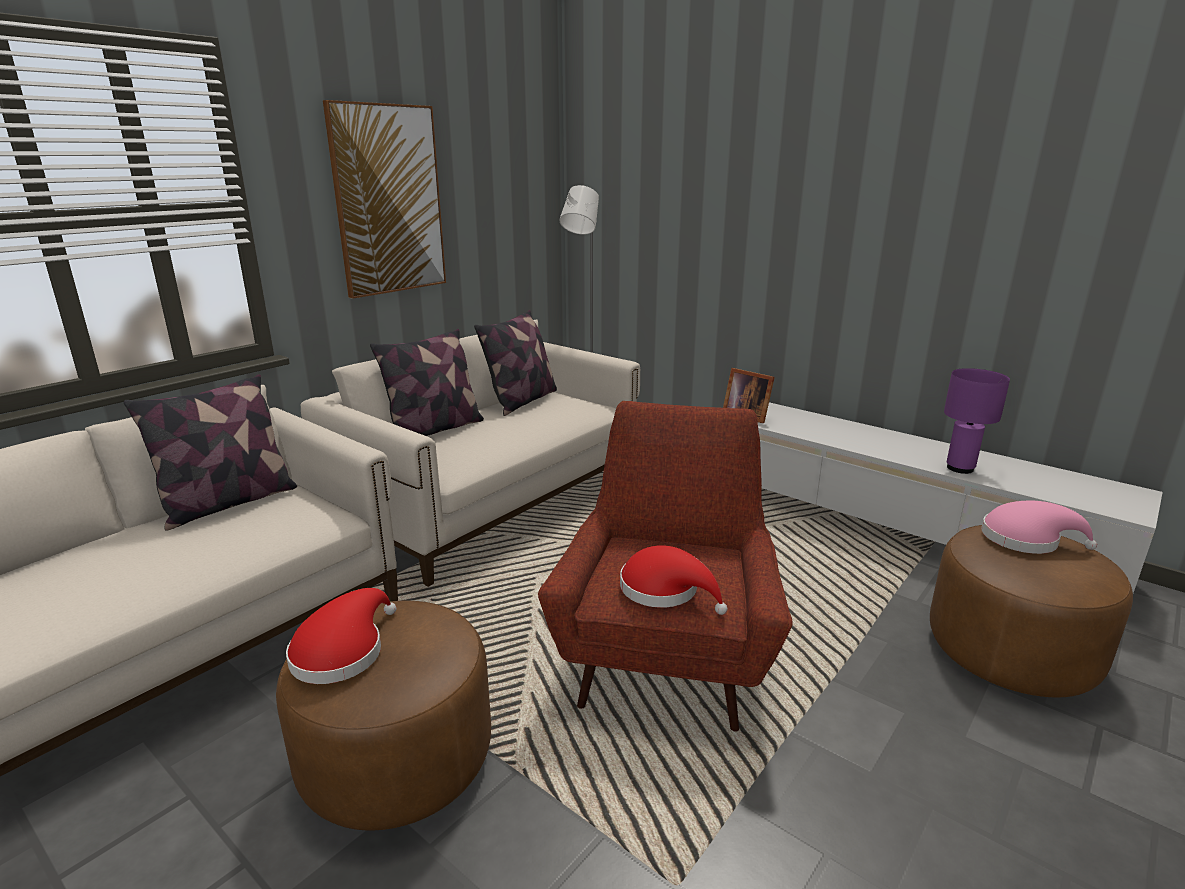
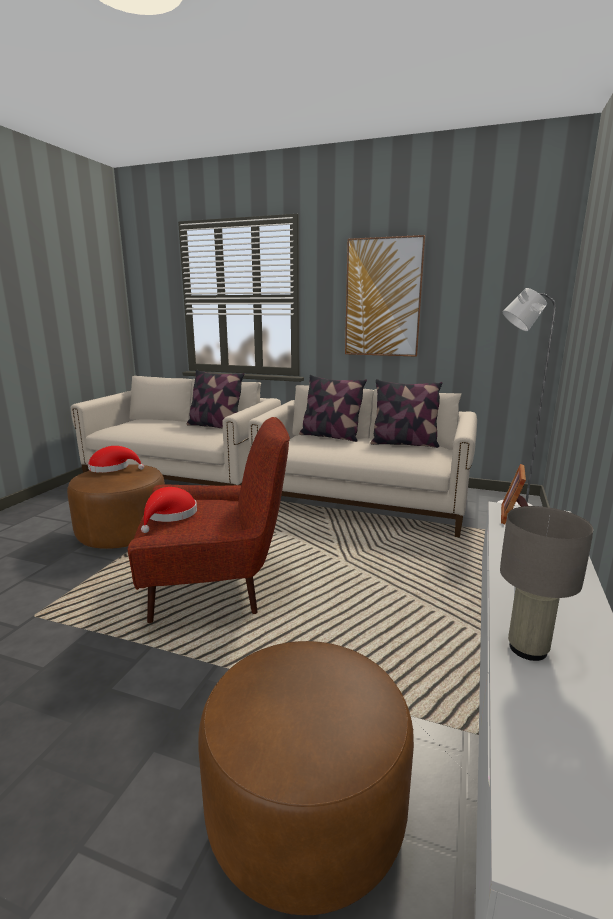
camera: 70 degrees right, 5 degrees down
purple table lamp [944,368,1010,474] -> grey table lamp [500,506,593,661]
pink hat [981,501,1097,554] -> none

